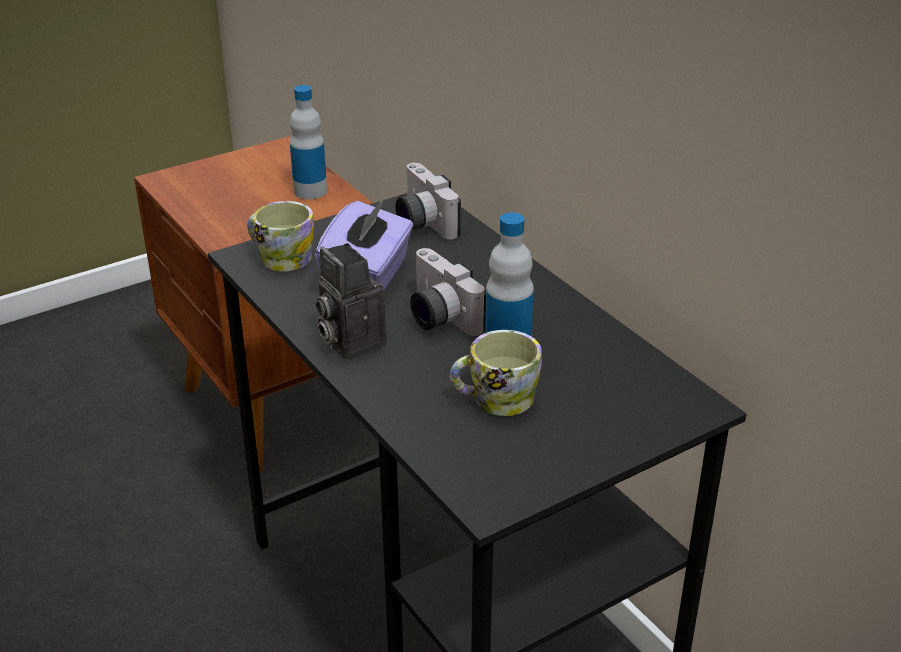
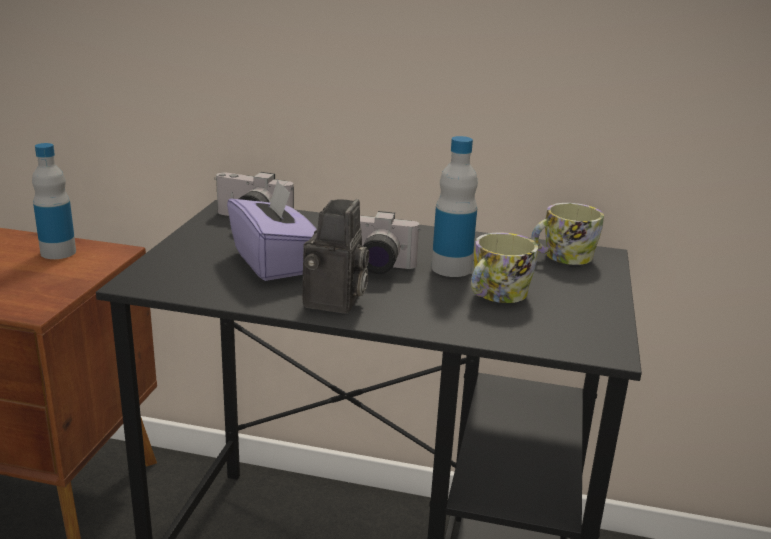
camera: 45 degrees left, 10 degrees down
mug [247,201,314,271] -> mug moved to [531,203,604,265]
camera [316,243,387,360] -> camera turned 90 degrees counterclockwise [303,199,369,314]

